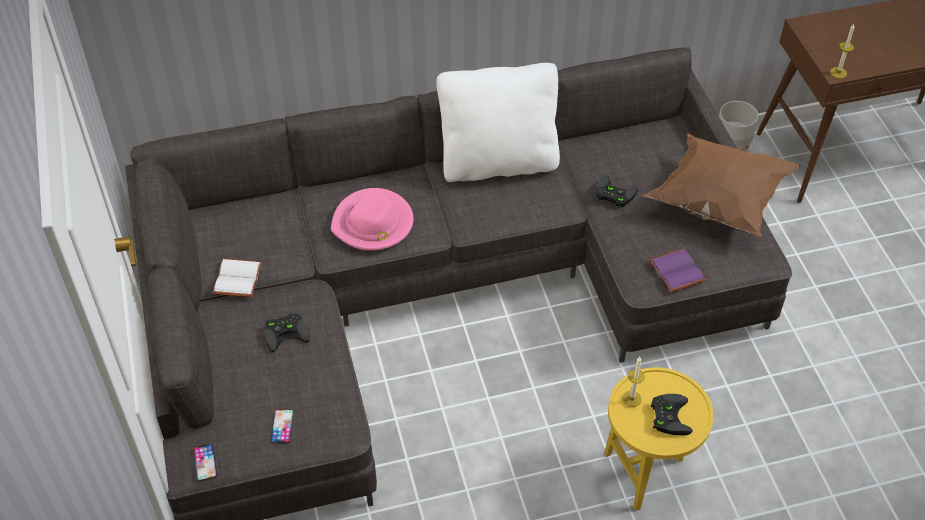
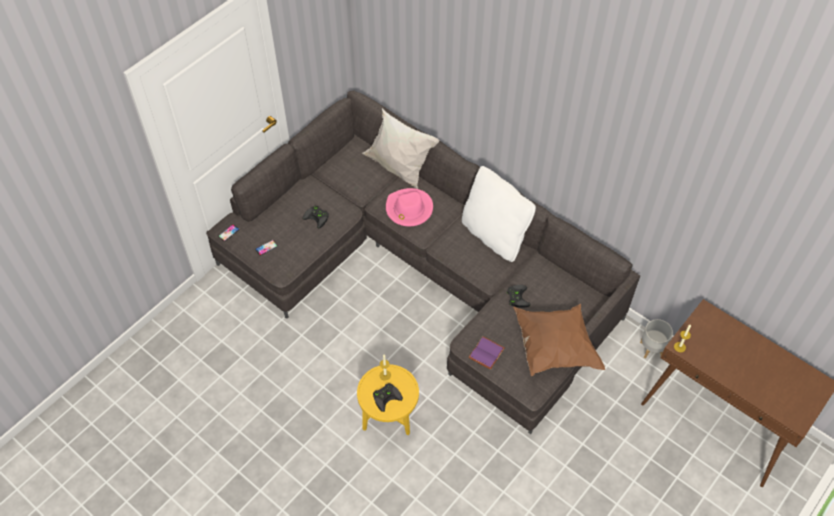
camera: 55 degrees right, 5 degrees up
white book [213,258,262,297] -> none
none -> white pillow [362,108,440,189]

